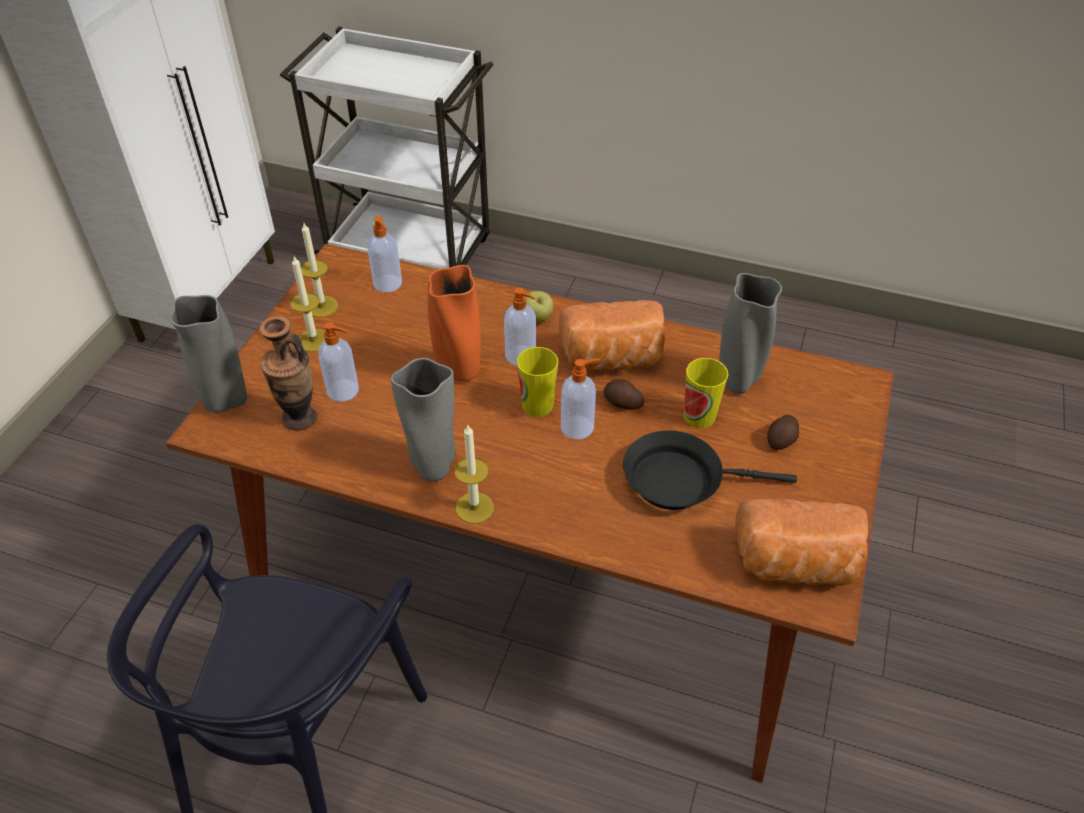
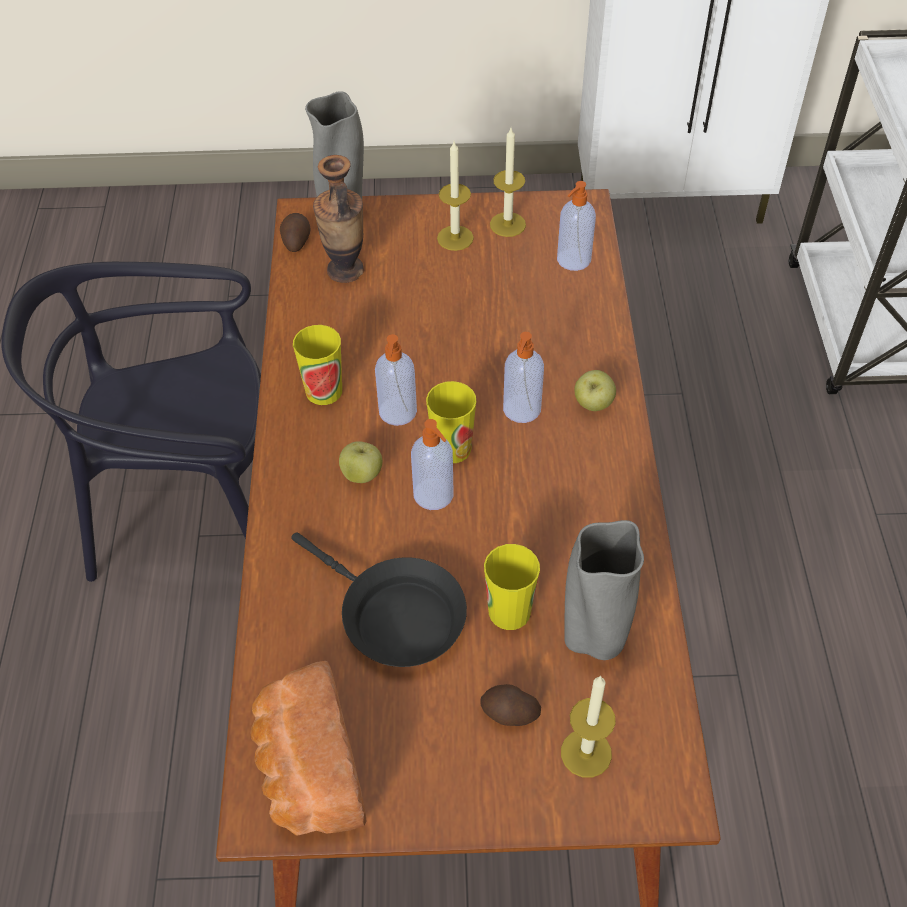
camera: 70 degrees right, 5 degrees up
soap dispenser [318,322,359,402] -> soap dispenser moved to [375,334,417,426]
grey vase [391,358,455,481] -> cup [293,325,342,405]
orange vase [427,265,481,382] -> none
candle [455,425,494,523] -> candle moved to [561,675,616,778]
bread [559,300,665,372] -> none
potato [603,379,645,410] -> potato moved to [280,213,310,252]
black frying pan [623,430,797,510] -> black frying pan turned 150 degrees clockwise [291,532,467,667]
none -> apple [339,441,382,483]

